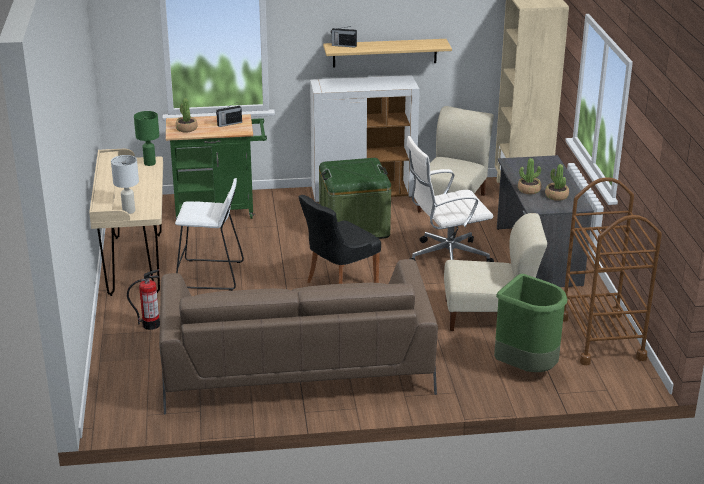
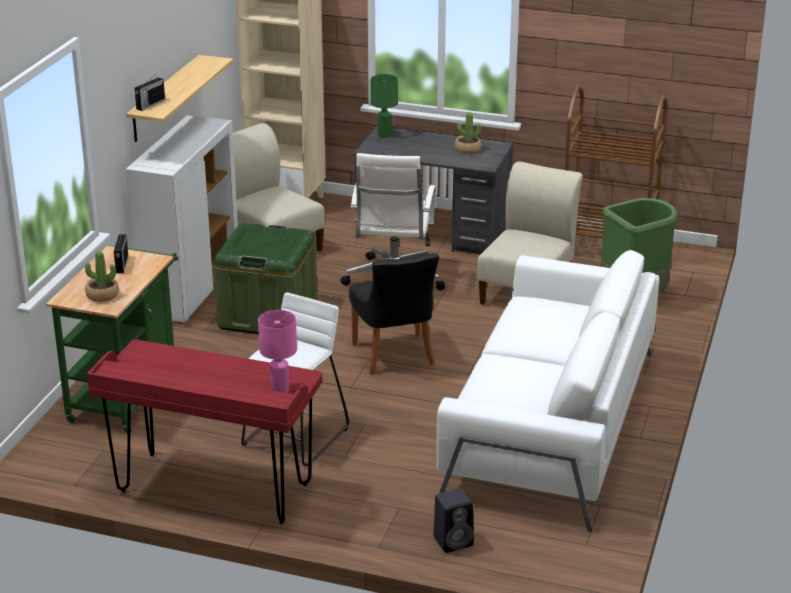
camera: 65 degrees left, 0 degrees up
beige desk [89,149,163,296] -> red desk [87,340,323,524]
white table lamp [111,155,139,214] -> pink table lamp [258,310,297,393]
fire extinguisher [127,269,160,330] -> none
green table lamp [134,111,159,166] -> green table lamp moved to [371,74,398,138]
brown sofa [159,259,438,414] -> white sofa [437,250,659,532]
potted plant [518,158,541,194] -> none
none -> black speaker [433,488,474,553]

